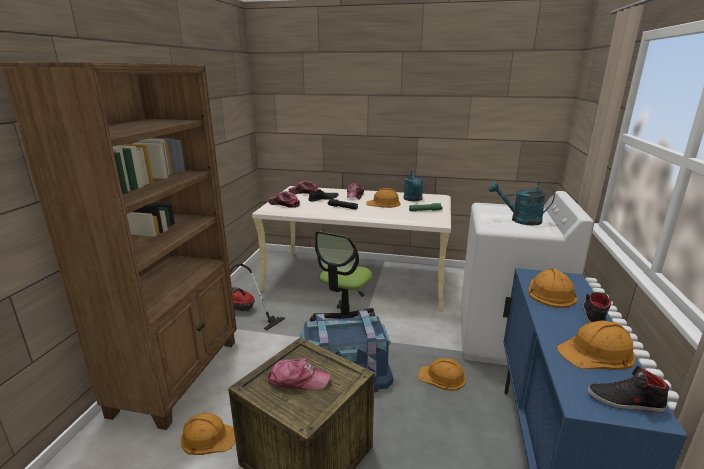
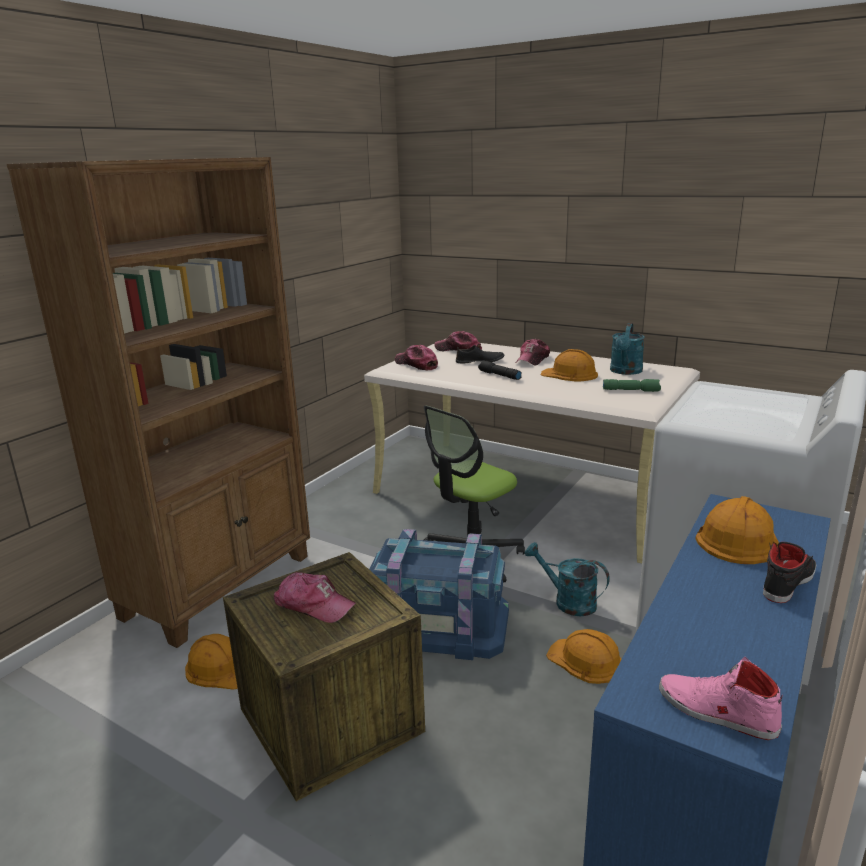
camera: 20 degrees right, 0 degrees up
vacuum cleaner [230,264,285,330] -> none
turquoise watering can [489,181,555,226] -> turquoise watering can moved to [525,542,610,617]
orange hard hat [557,321,635,370] -> none
black shoe [587,366,669,412] -> pink shoe [659,657,783,740]

